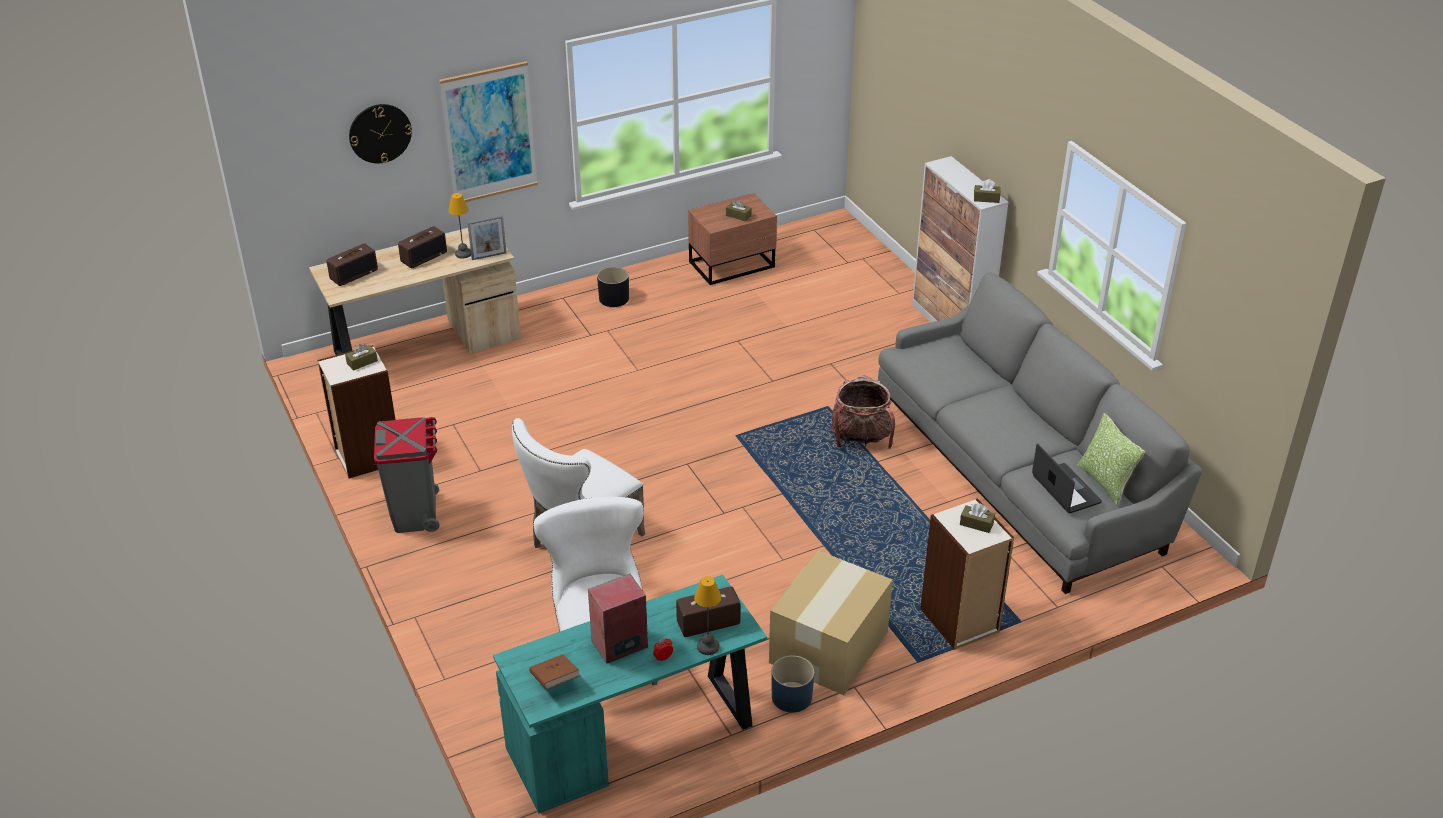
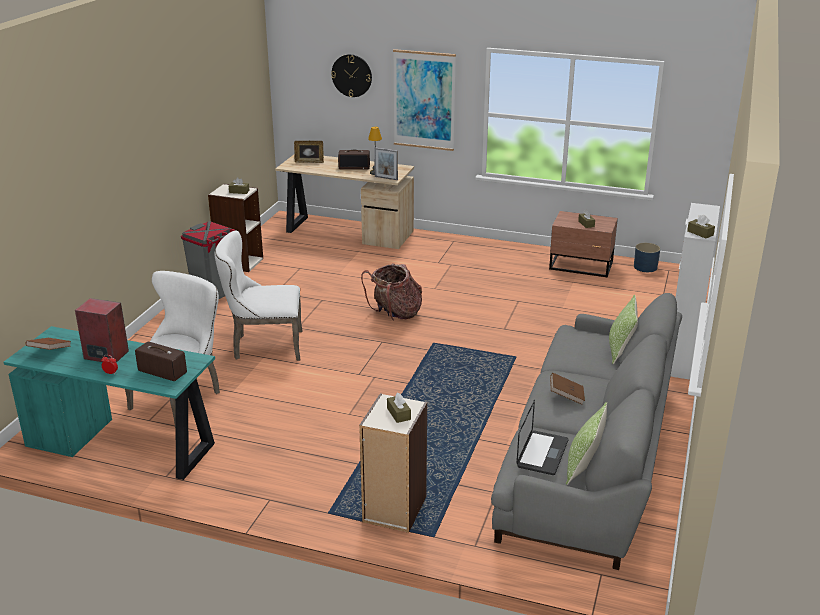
camera: 45 degrees right, 10 degrees down
radio [327,244,378,286] -> picture frame [294,141,324,163]
black planter [597,267,629,307] -> none
table lamp [694,576,722,655] -> none
cardboard box [769,550,893,695] -> none
blue planter [771,655,814,712] -> blue planter moved to [634,243,660,272]
backpack [831,375,895,449] -> backpack moved to [361,263,422,321]
none -> brown book [550,373,585,405]
none -> pillow [609,295,638,364]

